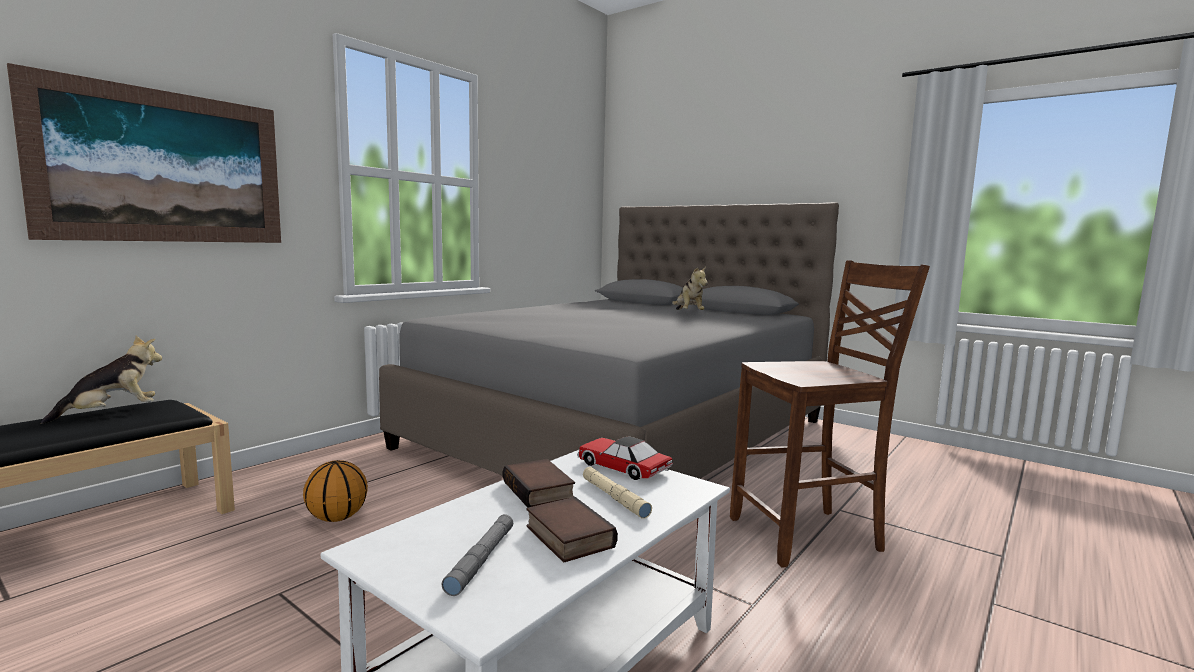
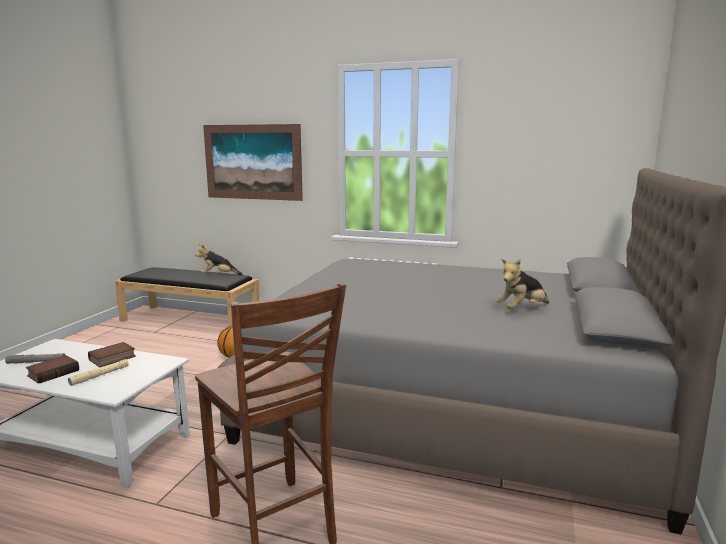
camera: 70 degrees right, 5 degrees up
plush toy [41,336,162,424] -> plush toy turned 150 degrees clockwise [195,244,243,275]
toy car [577,436,673,480] -> none

